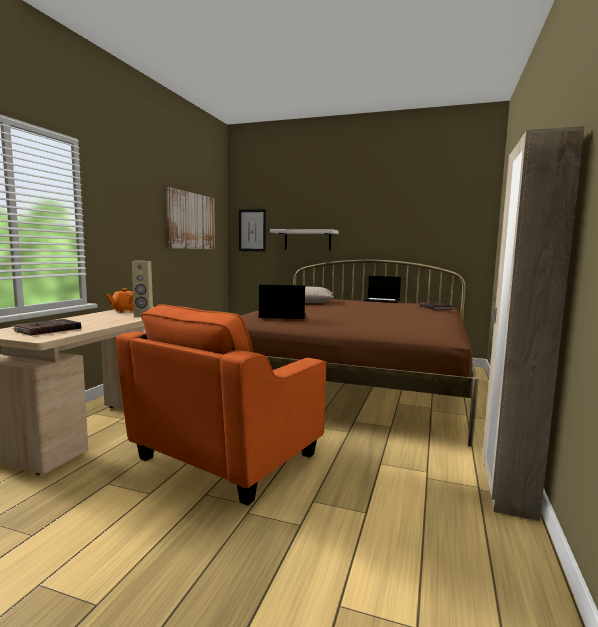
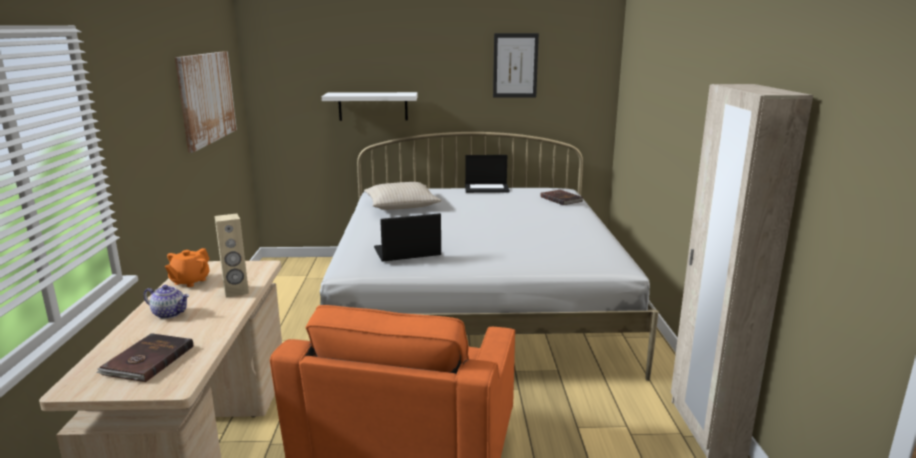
camera: 20 degrees left, 10 degrees up
picture [239,209,266,252] -> picture moved to [493,33,539,97]
brown bed [241,260,479,447] -> white bed [320,132,659,381]
none -> teapot [144,285,189,319]

